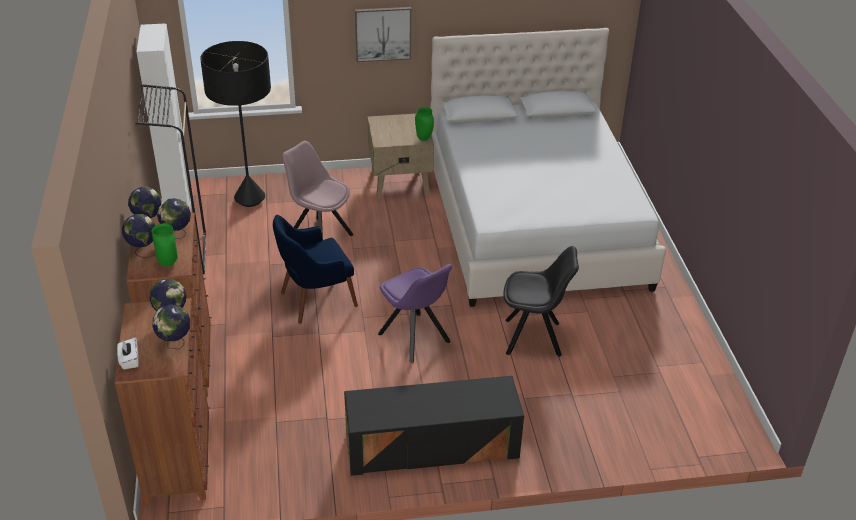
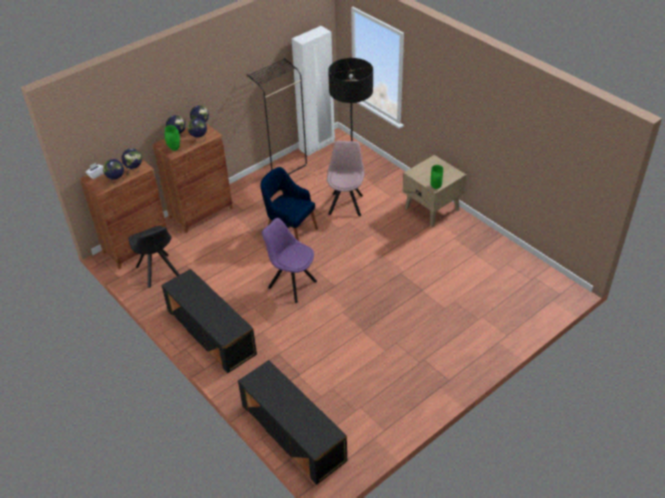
camera: 60 degrees right, 5 degrees up
picture [355,7,411,62] -> none
purple chair [378,264,452,363] -> purple chair turned 105 degrees clockwise [262,218,317,303]
white bed [430,28,666,307] -> none
black chair [503,246,579,357] -> black chair moved to [129,226,180,288]
none -> black bench [238,360,347,485]

